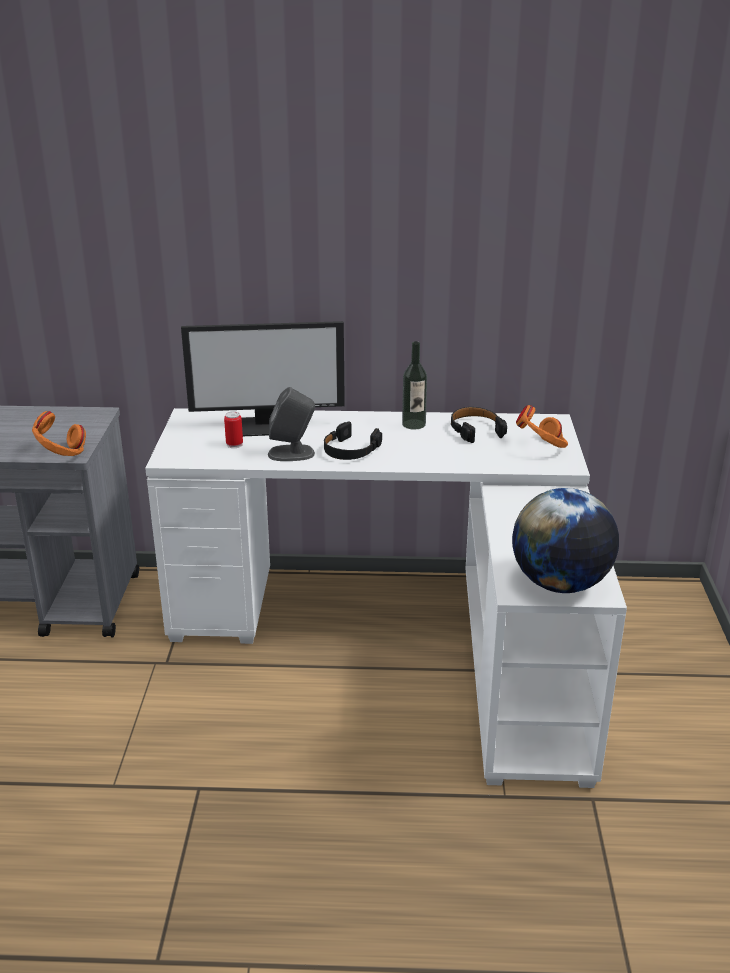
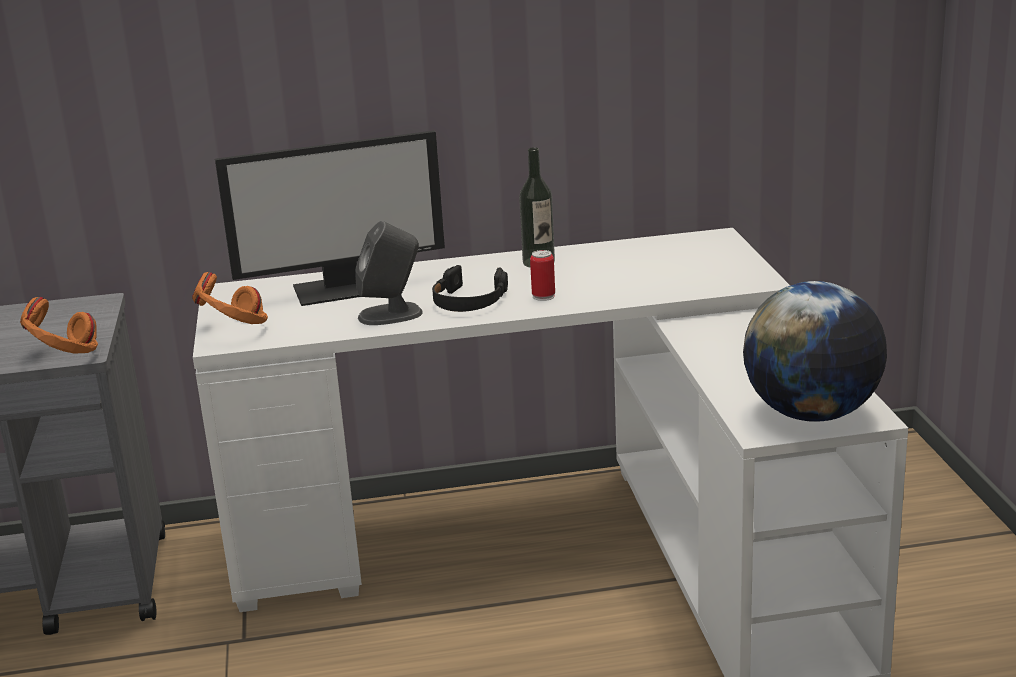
camera: 10 degrees left, 5 degrees down
can [224,411,243,448] -> can moved to [530,250,555,301]
black headphones [451,407,507,443] -> none
orange headphones [516,405,568,448] -> orange headphones moved to [192,272,268,324]

